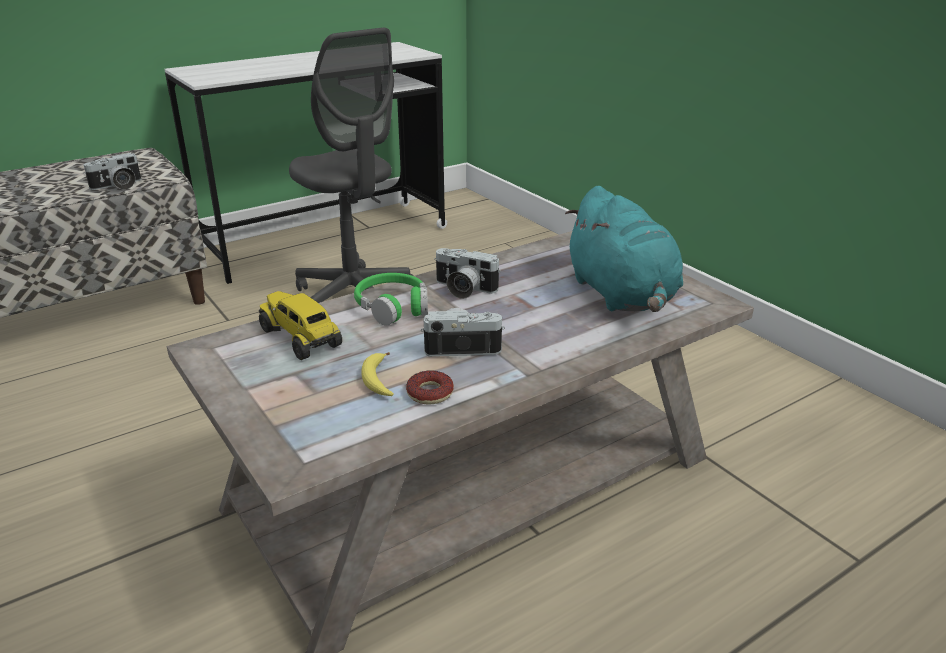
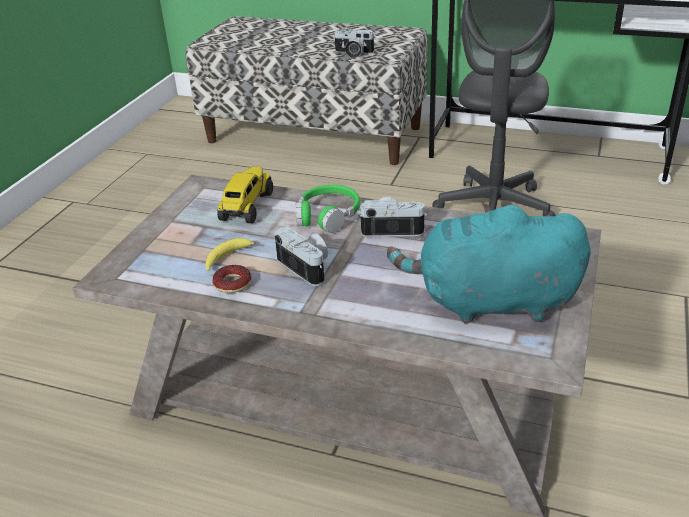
camera: 55 degrees right, 5 degrees up
camera [434,248,501,299] -> camera turned 105 degrees clockwise [358,197,427,237]
turquoise plush toy [565,186,683,312] -> turquoise plush toy turned 60 degrees clockwise [387,203,591,323]

